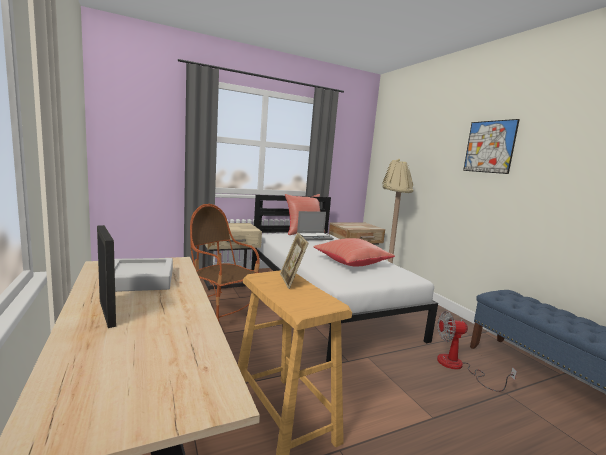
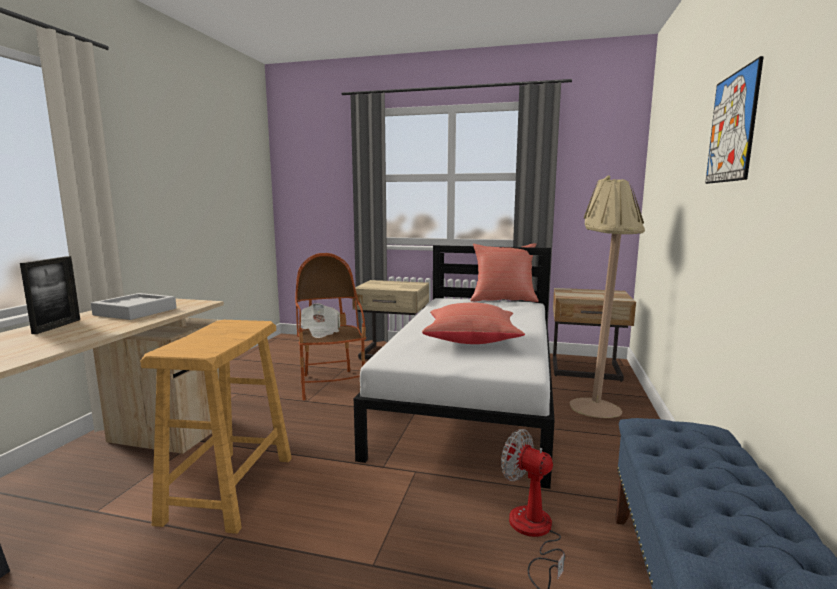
camera: 40 degrees right, 0 degrees up
picture frame [280,232,309,289] -> none
laptop [297,211,334,240] -> none
none -> newspaper [301,303,340,338]

